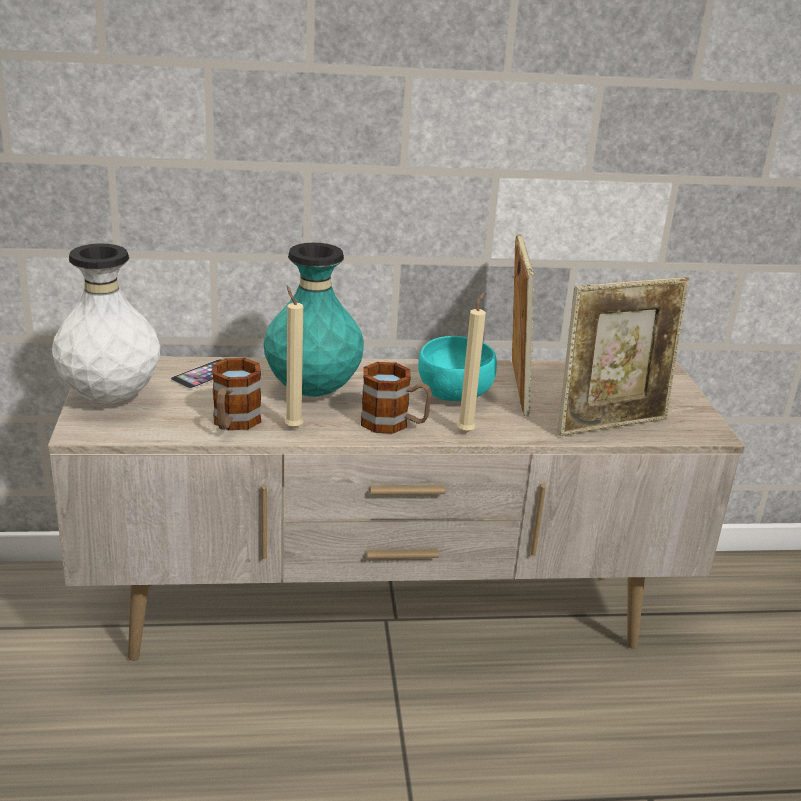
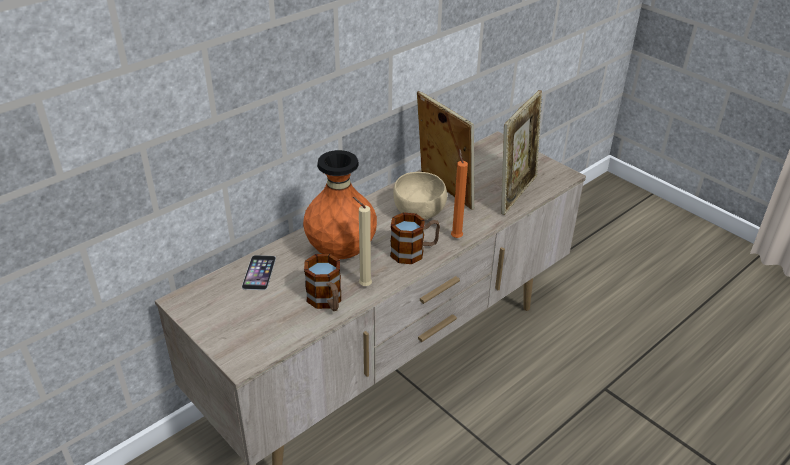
camera: 35 degrees left, 10 degrees up
white vase [52,243,160,404] -> none
turquoise vase [264,242,364,397] -> orange vase [303,150,377,259]
turquoise bowl [418,336,497,401] -> beige bowl [393,172,447,220]
beige candle [457,292,486,433] -> orange candle [451,149,468,238]

